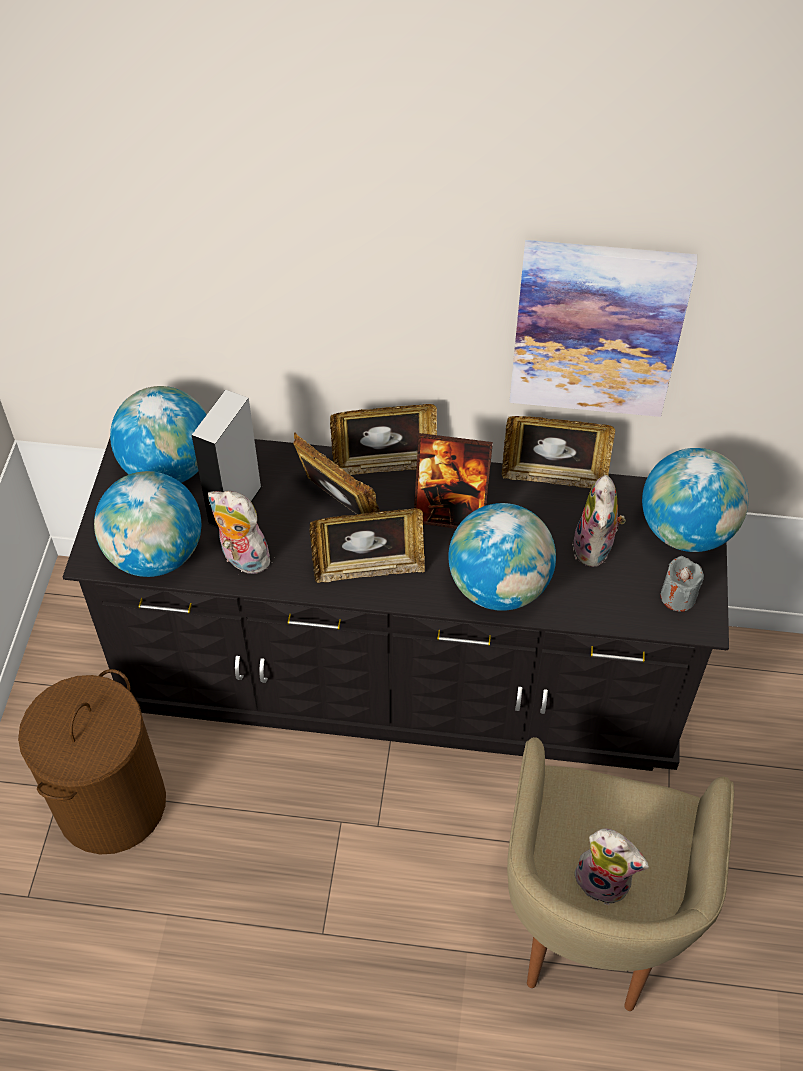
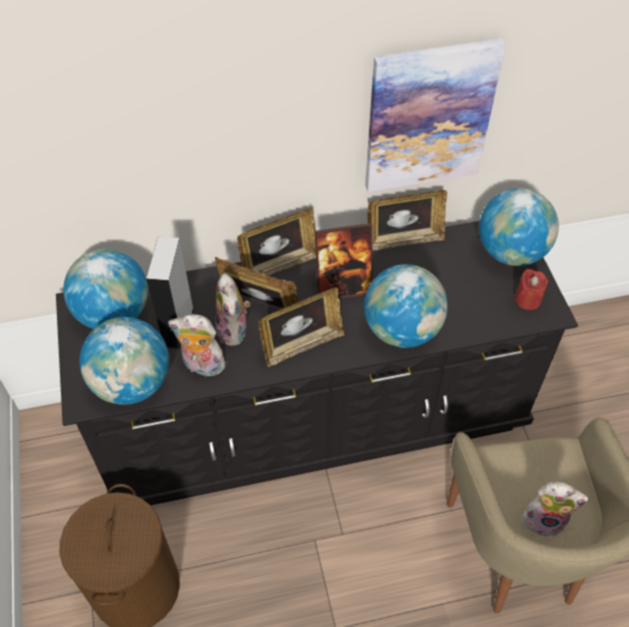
camera: 20 degrees left, 0 degrees up
plush toy [572,475,626,567] -> plush toy moved to [215,273,250,346]
grey candle [661,556,704,611] -> red candle [515,269,548,310]

